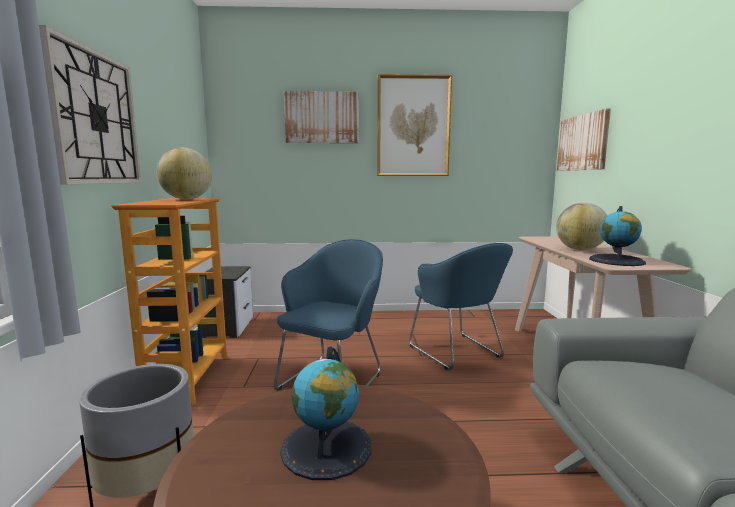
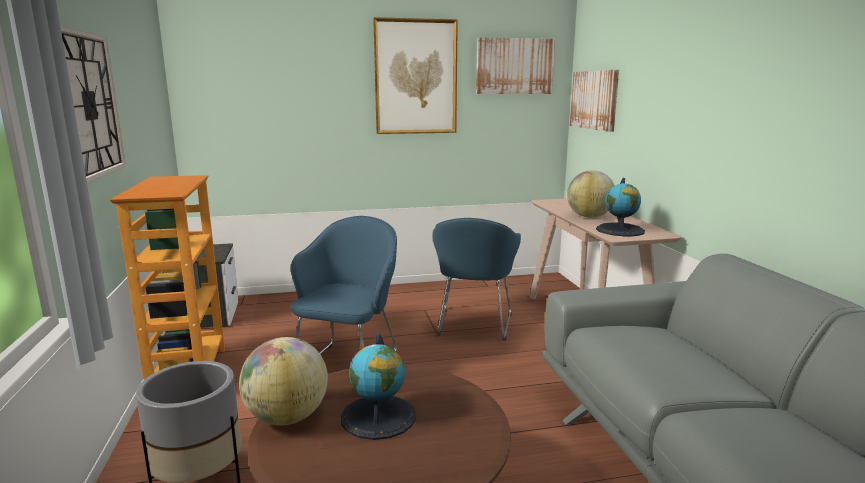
camera: 10 degrees left, 5 degrees up
globe [156,148,212,199] -> globe moved to [239,337,328,425]
picture [284,91,359,143] -> picture moved to [476,37,555,94]
blue armchair [409,243,513,370] -> blue armchair turned 45 degrees clockwise [432,218,521,340]

